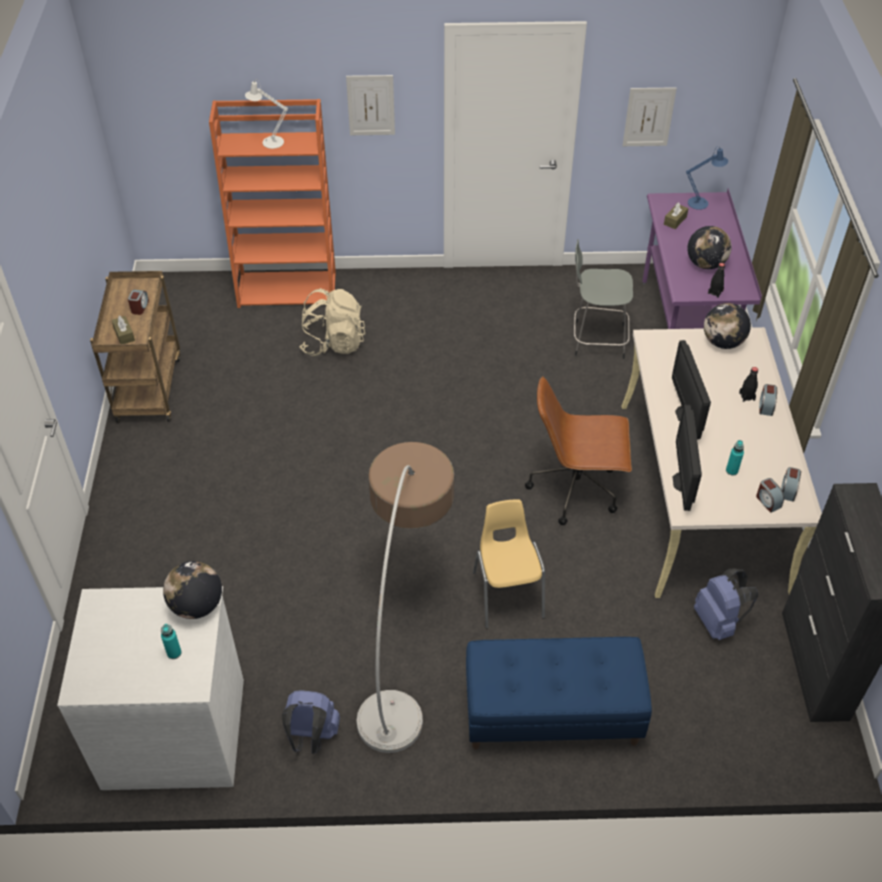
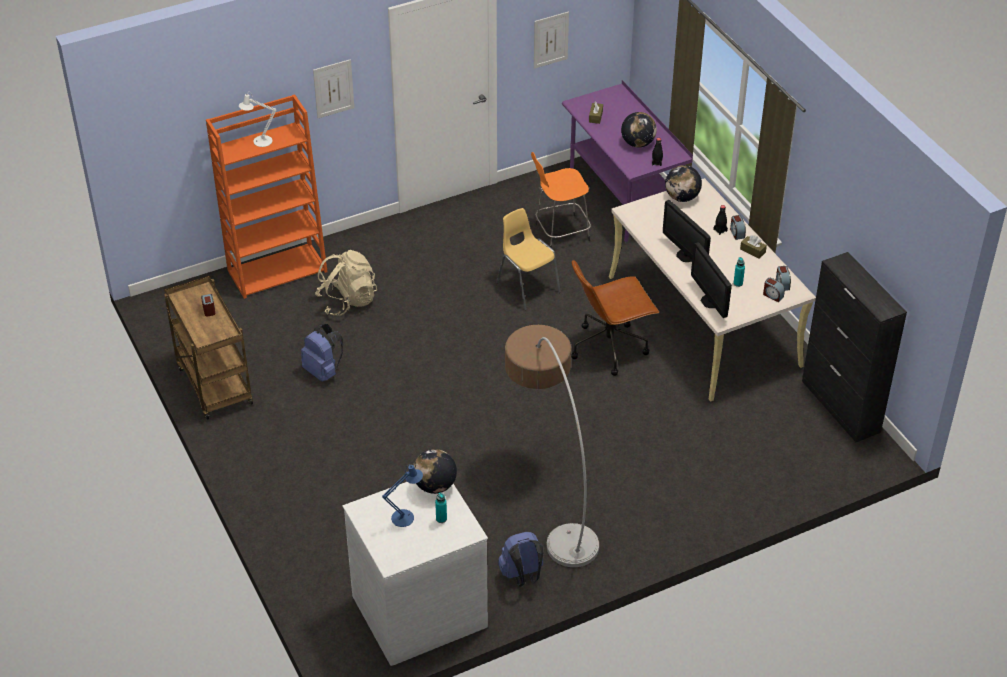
camera: 25 degrees left, 5 degrees down
brown tissue box [112,316,135,344] -> brown tissue box moved to [740,235,767,259]
blue bench [466,637,652,750] -> none
yellow chair [473,499,545,628] -> yellow chair moved to [496,208,561,310]
grey stool [574,239,633,359] -> orange stool [531,152,591,248]
blue table lamp [686,146,728,210] -> blue table lamp moved to [382,465,423,527]
blue backpack [694,569,758,640] -> blue backpack moved to [301,324,343,382]

